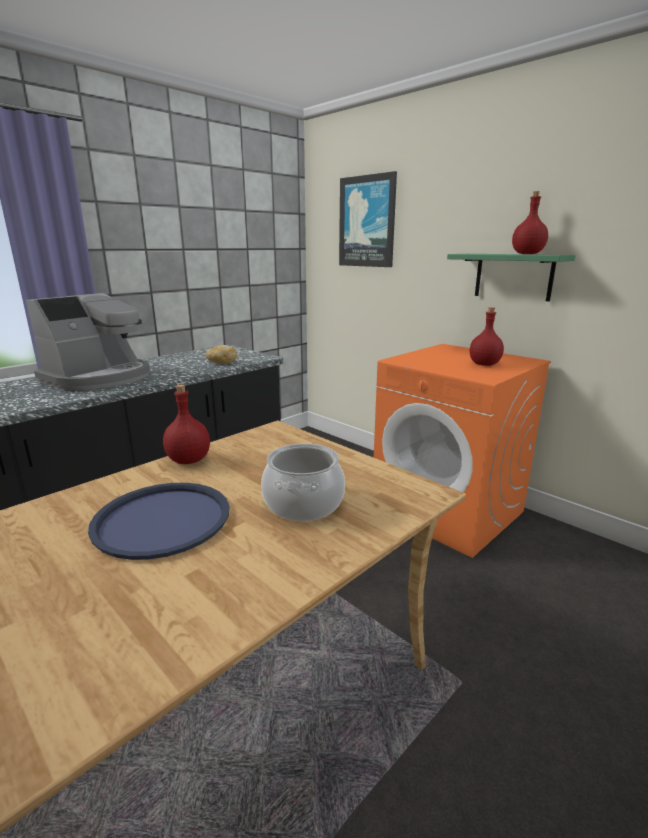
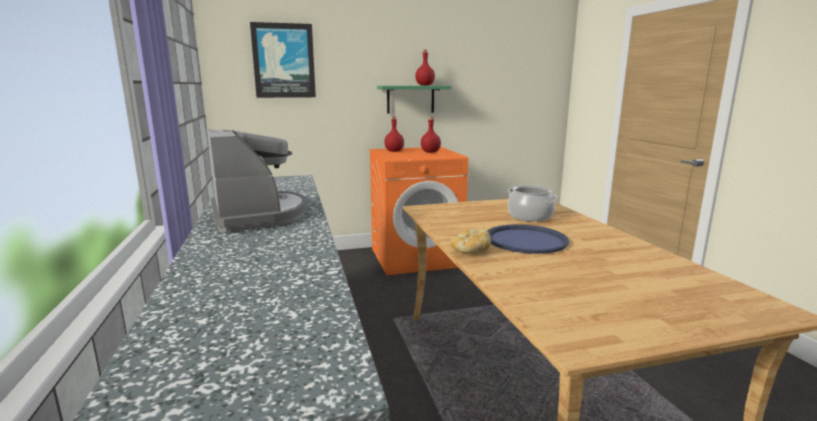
camera: 60 degrees left, 5 degrees down
red bottle [163,385,210,464] -> red bottle moved to [384,116,404,152]
bread [205,345,237,364] -> bread moved to [450,229,491,254]

